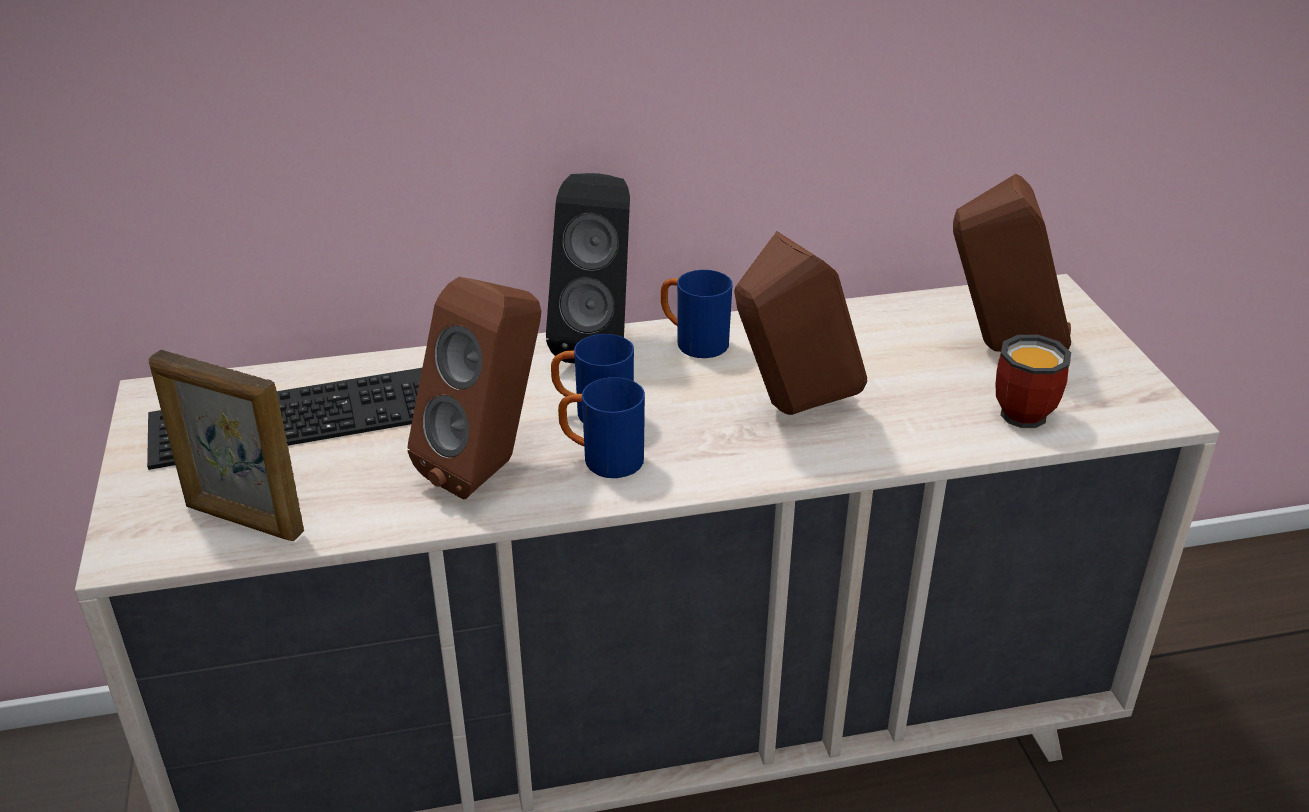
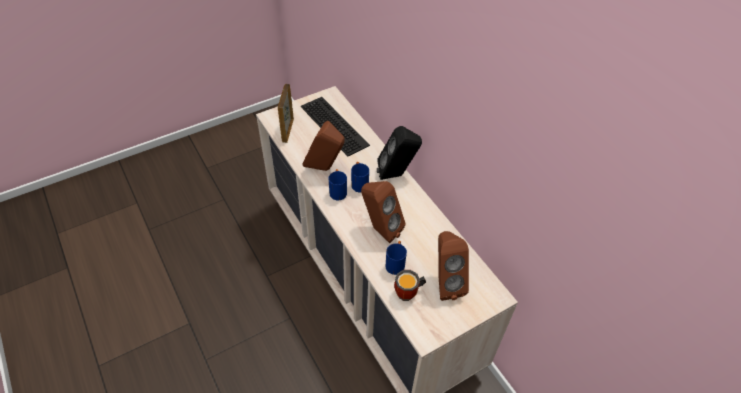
camera: 70 degrees right, 15 degrees up
blue mug [661,270,733,358] -> blue mug moved to [386,241,407,275]

